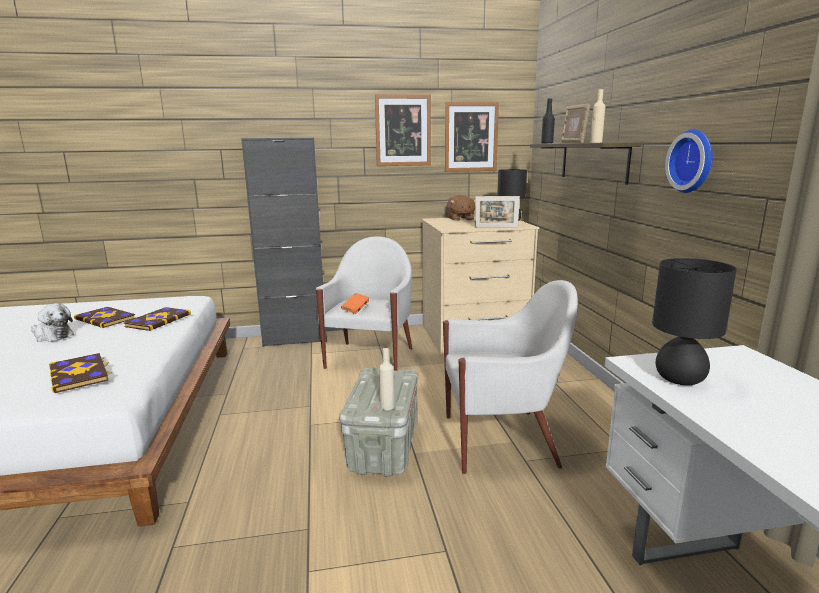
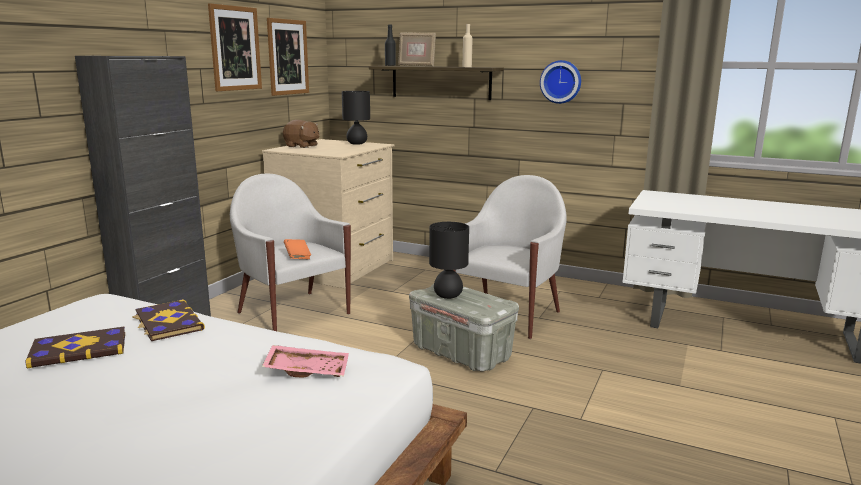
camera: 55 degrees left, 0 degrees up
plush toy [31,303,74,342] -> none
book [49,353,112,393] -> pink tray [262,345,349,377]
beige bottle [379,348,394,410] -> none
picture frame [475,196,520,228] -> none
black table lamp [652,258,737,385] -> black table lamp moved to [429,222,469,299]

